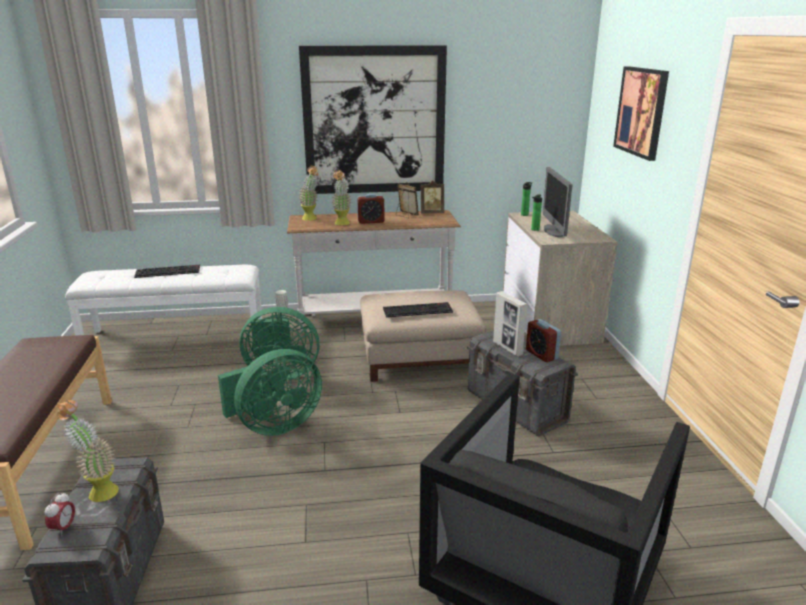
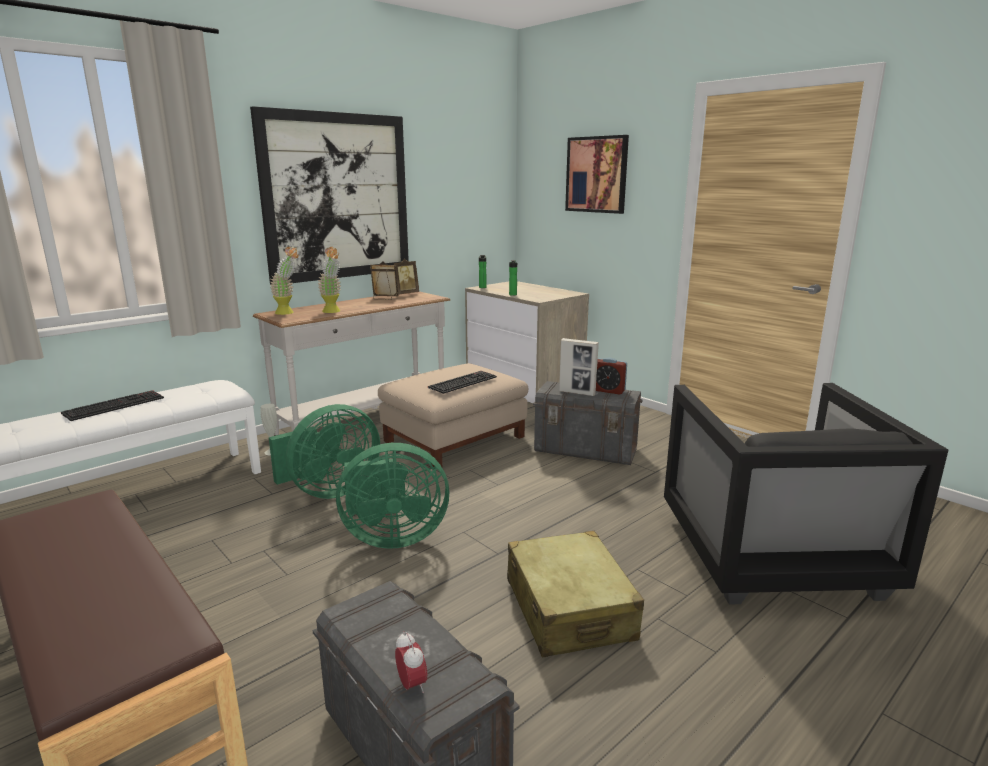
camera: 35 degrees left, 5 degrees down
potted plant [57,400,119,502] -> none
green fan [218,349,322,436] -> green fan turned 60 degrees clockwise [336,443,449,548]
alarm clock [357,194,385,224] -> none
monitor [543,167,572,237] -> none
none -> beige suitcase [507,531,644,658]

